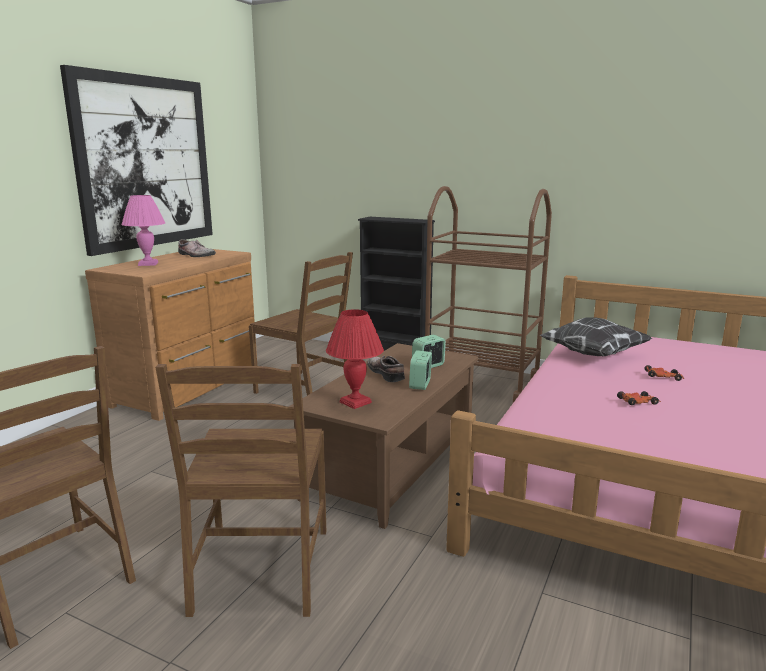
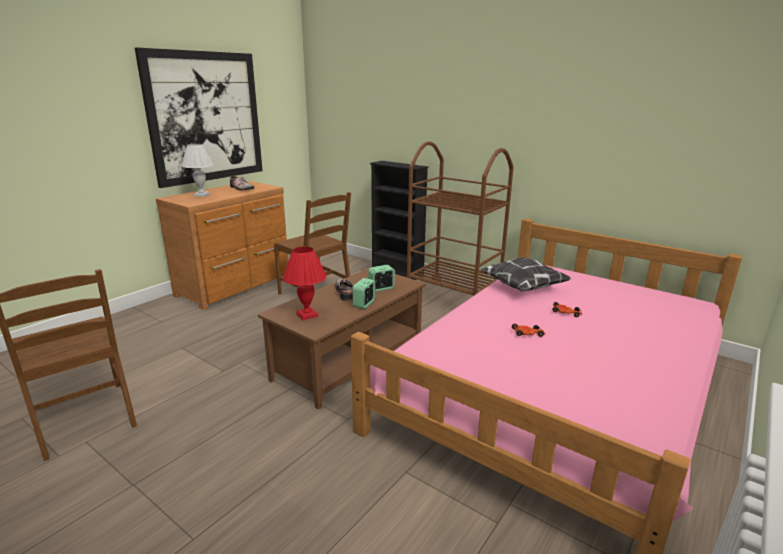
camera: 10 degrees right, 5 degrees up
pink table lamp [121,195,165,266] -> white table lamp [181,144,214,197]
brown chair [155,364,326,617] -> none

